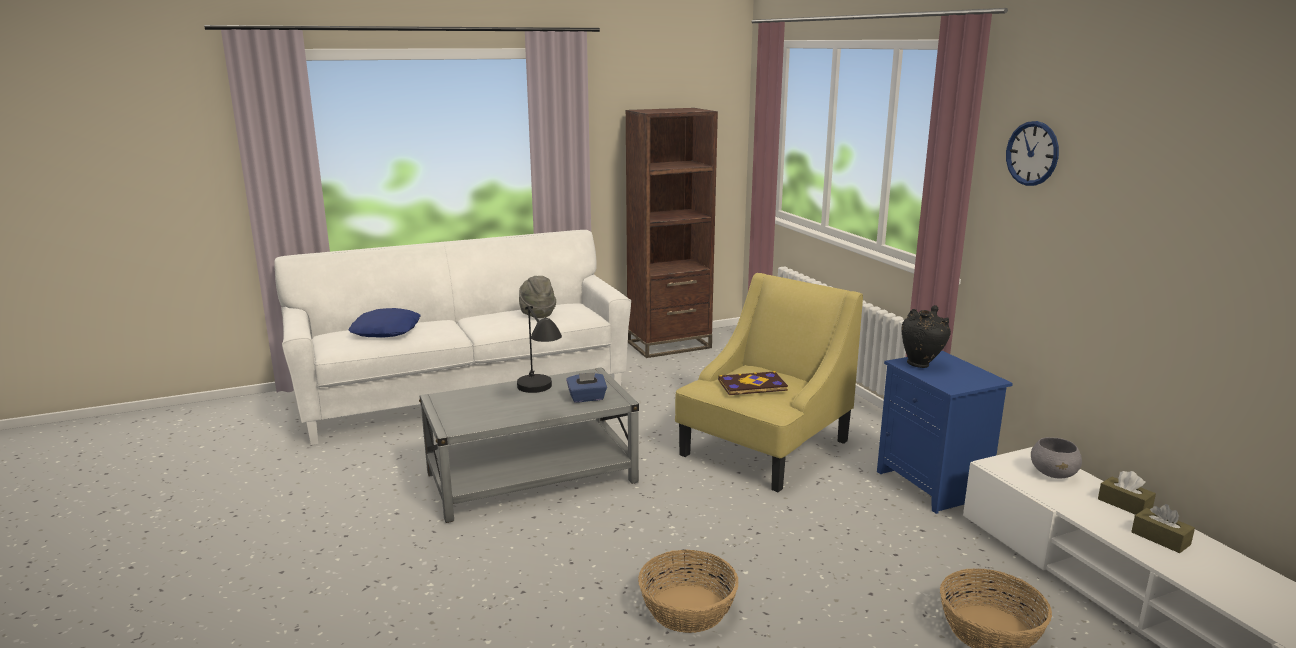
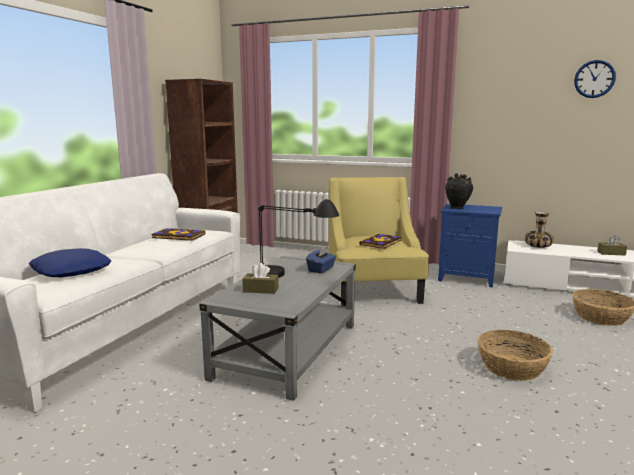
camera: 45 degrees left, 5 degrees down
grey hat [519,276,556,318] -> book [151,228,205,241]
wall clock [1006,121,1059,186] -> wall clock moved to [574,60,616,98]
grey bowl [1031,437,1082,479] -> vase [525,212,554,248]
brown tissue box [1098,471,1156,515] -> brown tissue box moved to [242,263,279,294]

